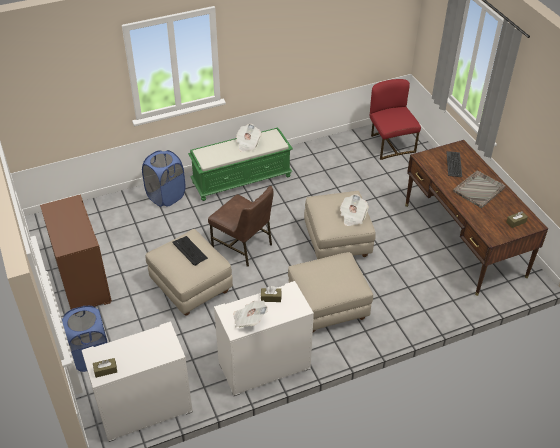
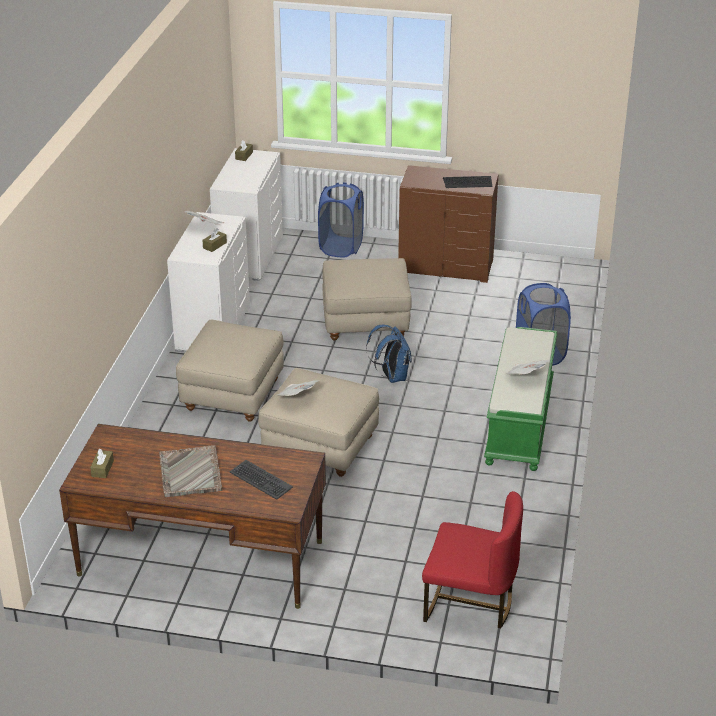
camera: 125 degrees right, 10 degrees down
keyboard [172,236,208,266] -> keyboard moved to [443,176,493,188]
brown chair [208,186,274,267] -> blue backpack [366,324,412,383]

